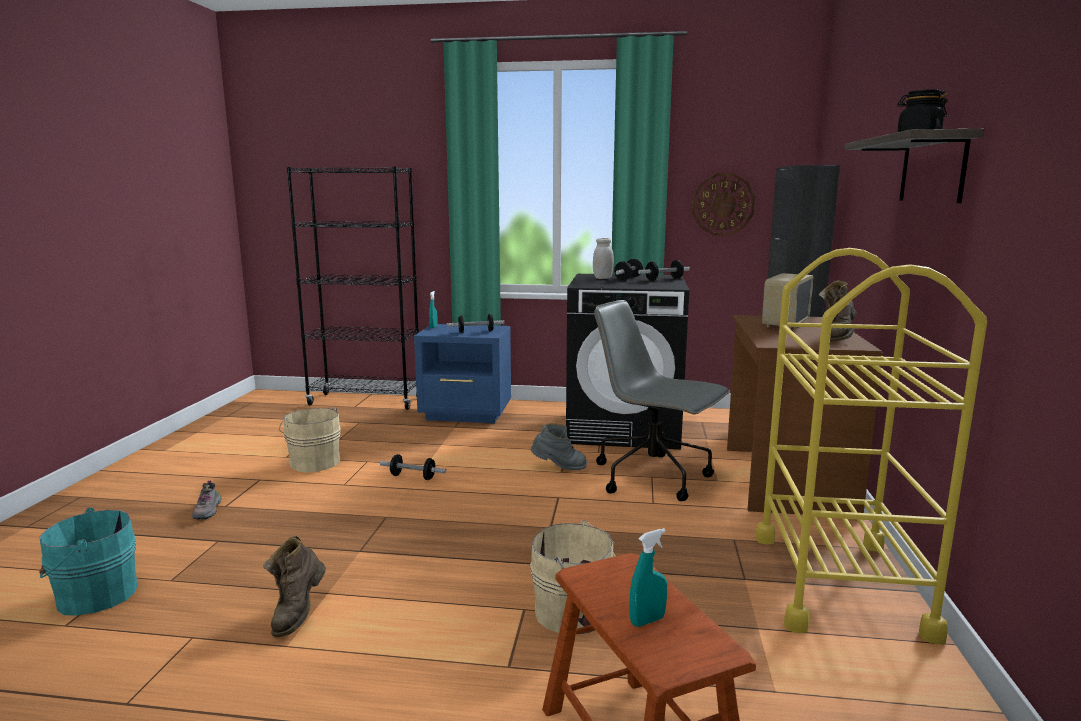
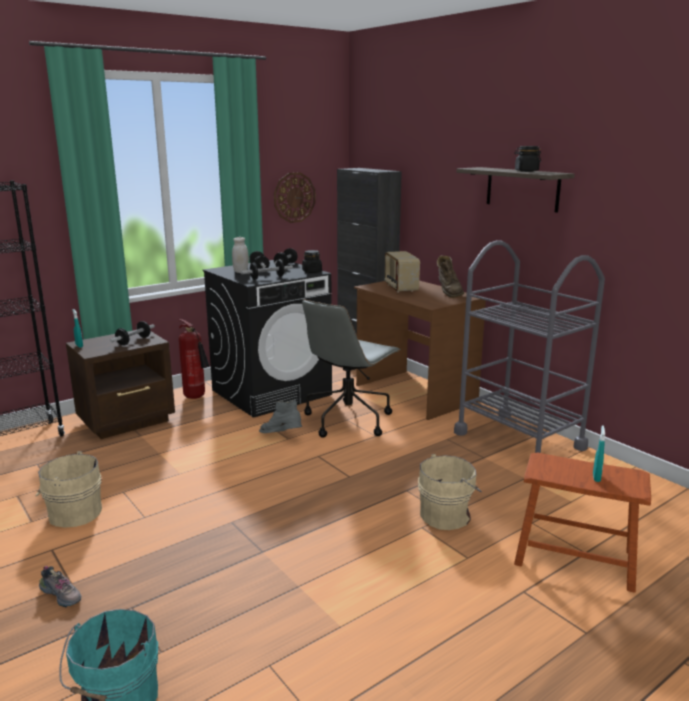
camera: 45 degrees left, 5 degrees up
brown boot [263,536,326,637] -> none
dumbbell [380,454,446,480] -> dumbbell moved to [241,260,293,280]
blue nightstand [414,324,511,423] -> brown nightstand [66,330,175,439]
grey boot [531,423,587,470] -> grey boot turned 105 degrees counterclockwise [259,400,302,433]
grey office chair [594,300,730,501] -> grey office chair turned 45 degrees counterclockwise [302,299,401,438]
yellow cart [755,248,987,644] -> grey cart [454,240,605,453]
none -> fire extinguisher [179,319,210,399]
none -> black jar [302,250,322,273]

